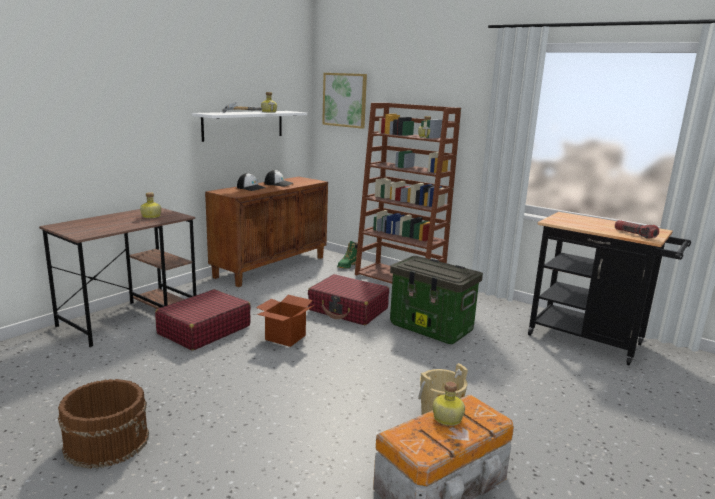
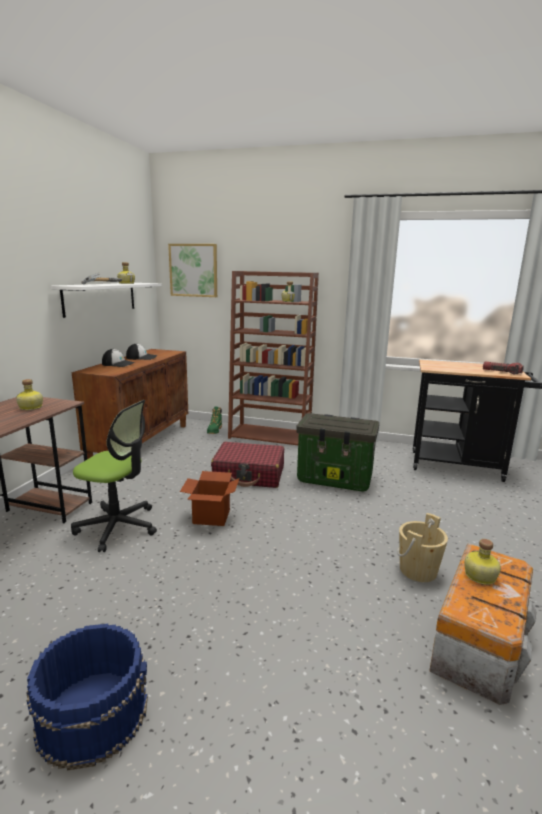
camera: 20 degrees left, 0 degrees up
brown bucket [58,379,149,469] -> blue bucket [27,624,148,771]
red suitcase [155,289,251,351] -> office chair [71,400,157,552]

